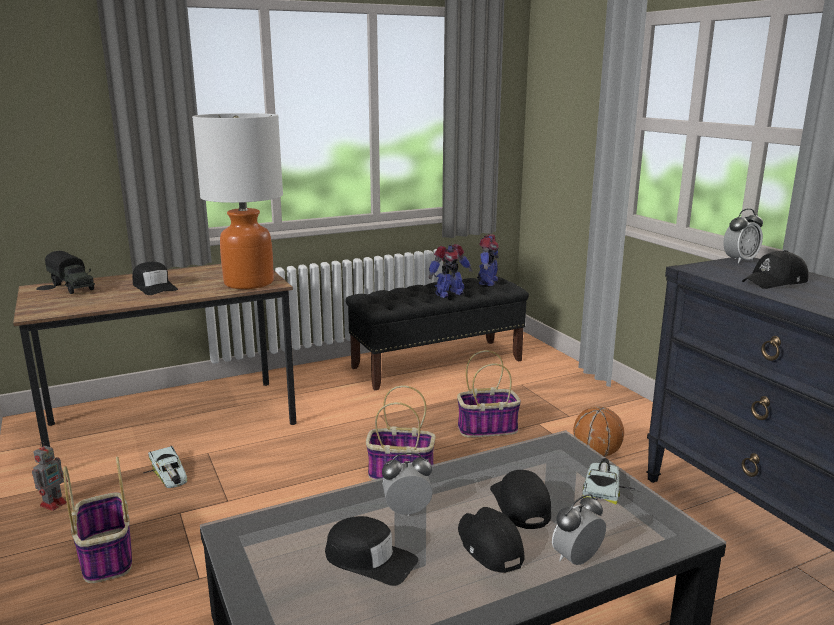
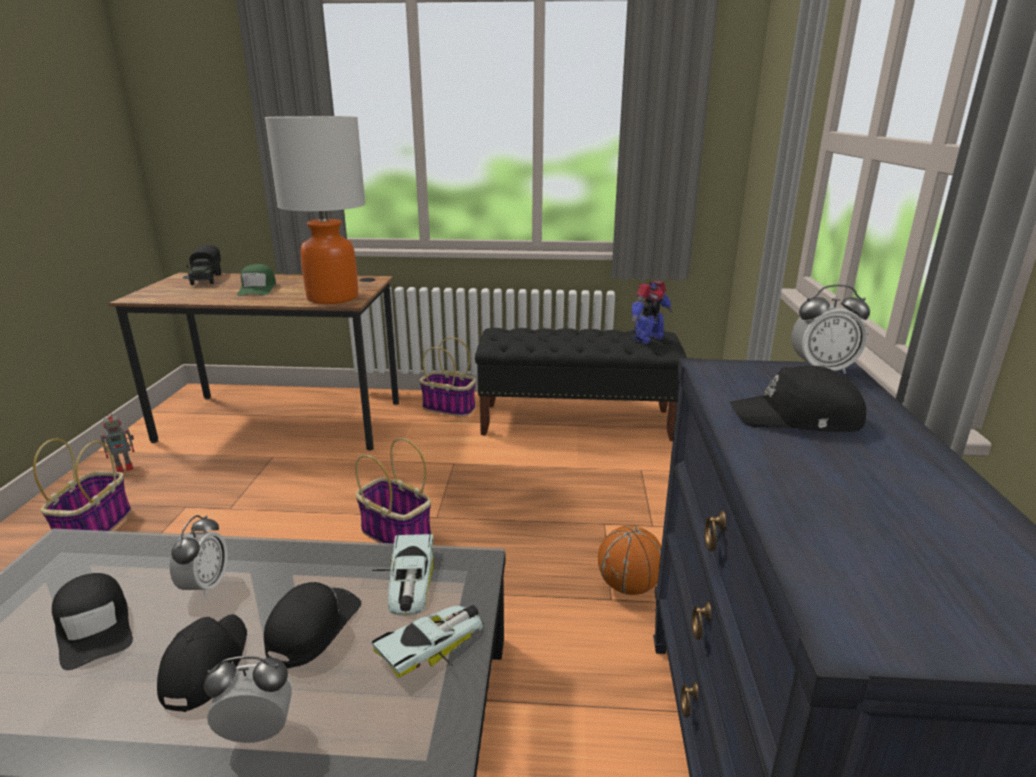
camera: 30 degrees right, 5 degrees up
black cap [132,262,178,295] -> green cap [237,264,276,296]
toy car [143,446,187,488] -> toy car moved to [372,533,434,616]
alarm clock [382,453,433,516] -> alarm clock turned 75 degrees clockwise [170,515,228,598]
toy robot [429,244,472,298] -> none
basket [457,350,521,438] -> basket moved to [420,337,476,417]

